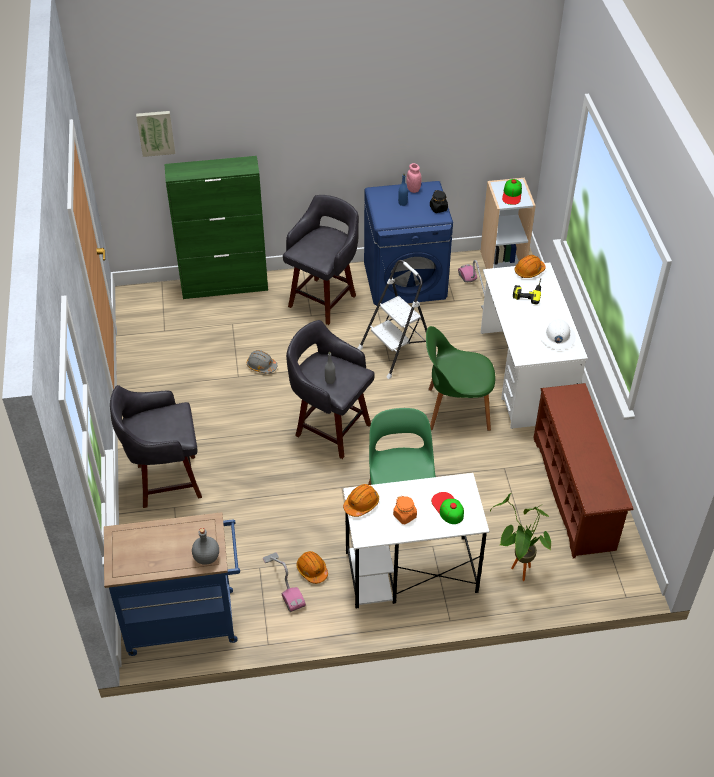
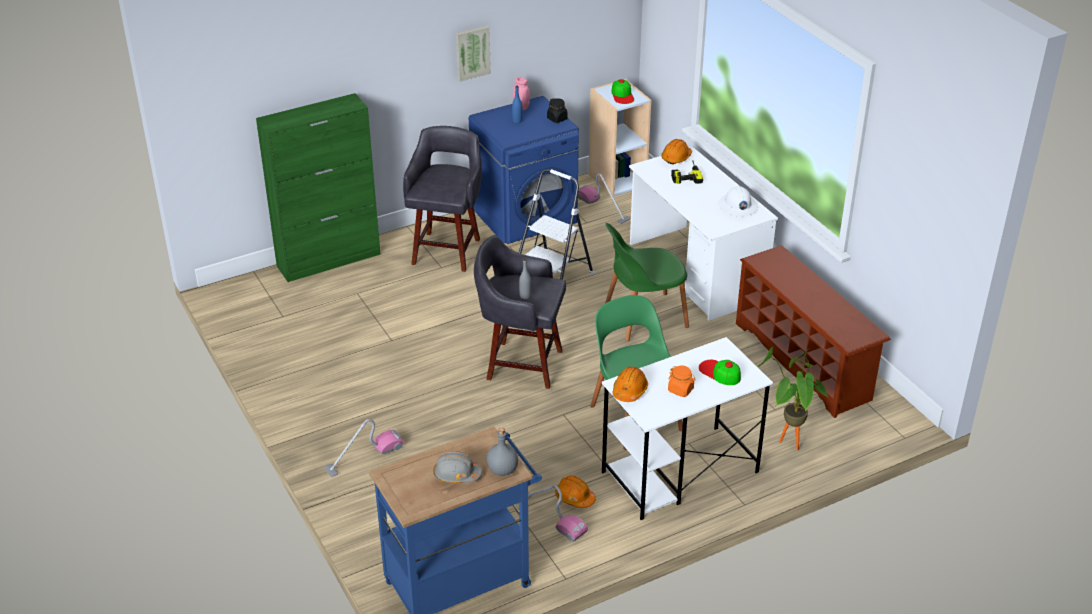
camera: 20 degrees left, 10 degrees down
grey stool [110,385,202,508] -> vacuum cleaner [324,419,404,477]
picture [136,111,175,157] -> picture moved to [456,25,491,81]
grey hard hat [247,350,277,374] -> grey hard hat moved to [433,451,482,484]

